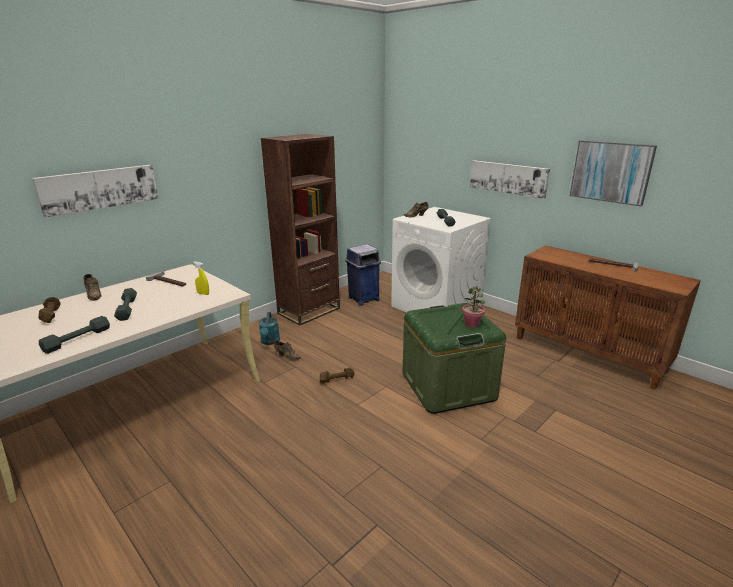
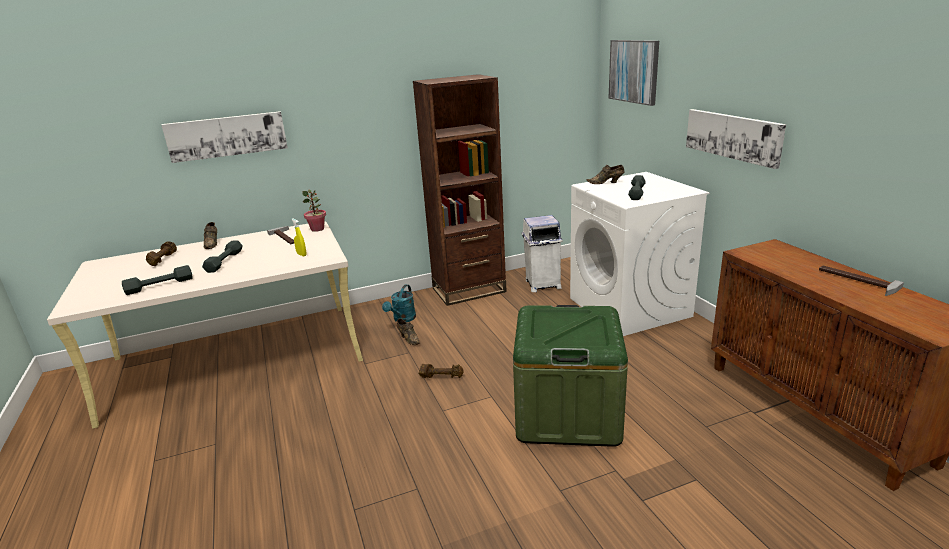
camera: 25 degrees right, 0 degrees up
blue trash can [345,244,381,306] -> white trash can [522,215,563,292]
potted plant [462,286,486,328] -> potted plant moved to [302,190,326,232]
picture [570,140,657,206] -> picture moved to [608,40,659,106]

